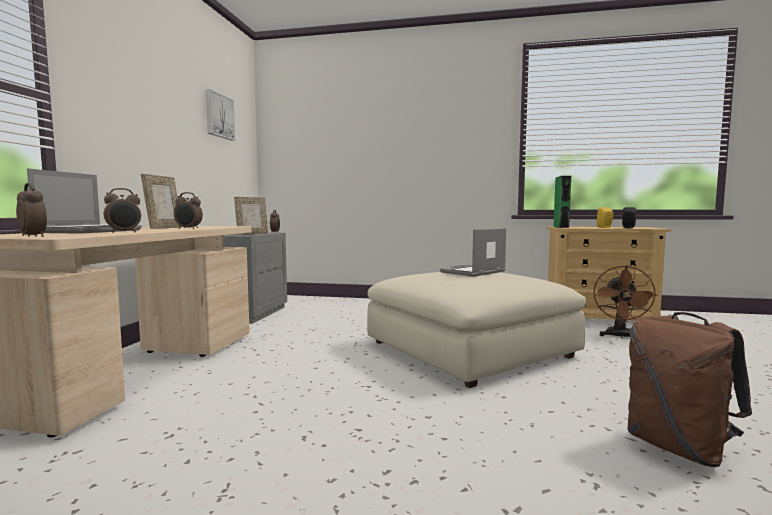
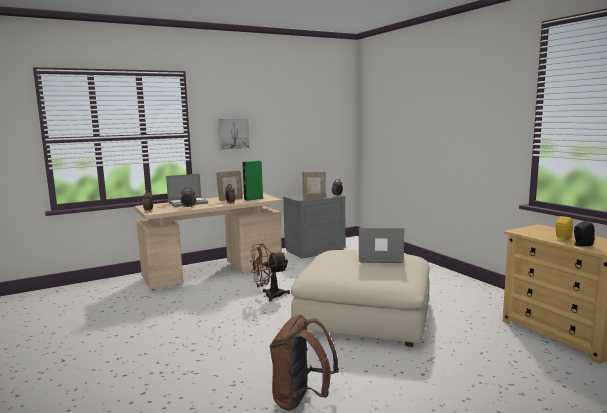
camera: 50 degrees right, 5 degrees up
picture [206,89,235,140] -> picture moved to [218,118,250,151]
green speaker [553,176,571,228] -> green speaker moved to [242,161,263,201]
brown fan [593,265,658,339] -> brown fan moved to [250,244,290,302]

